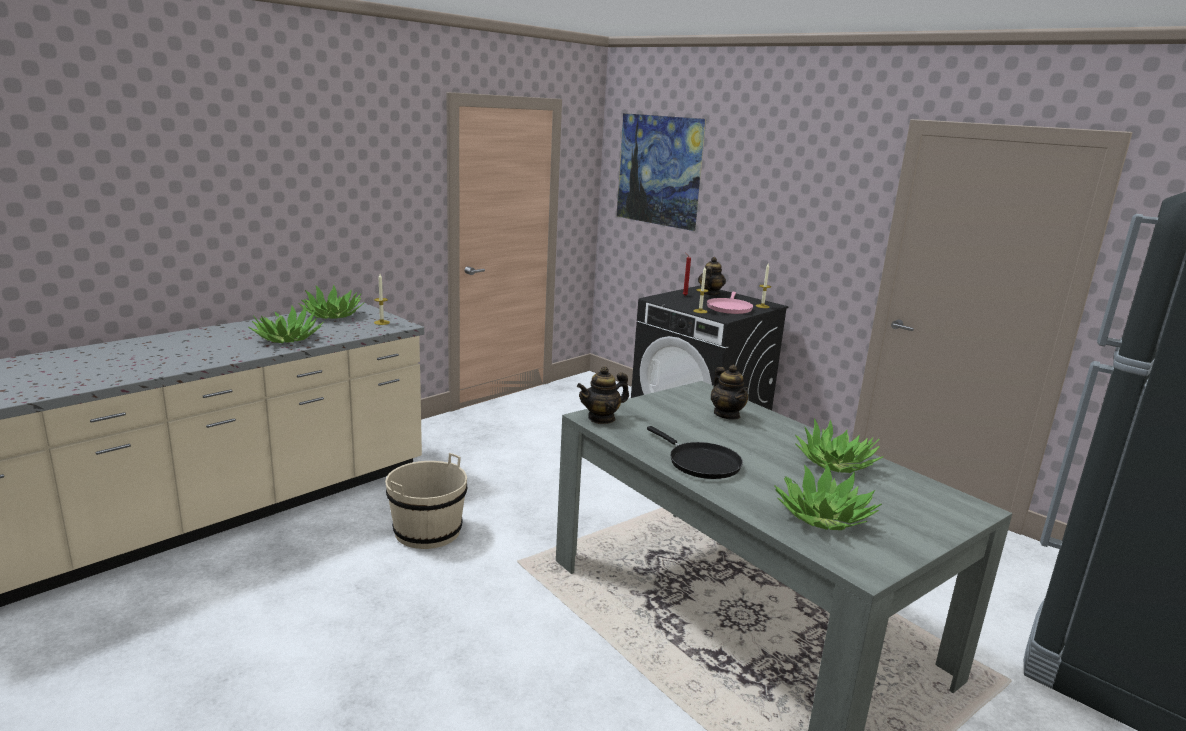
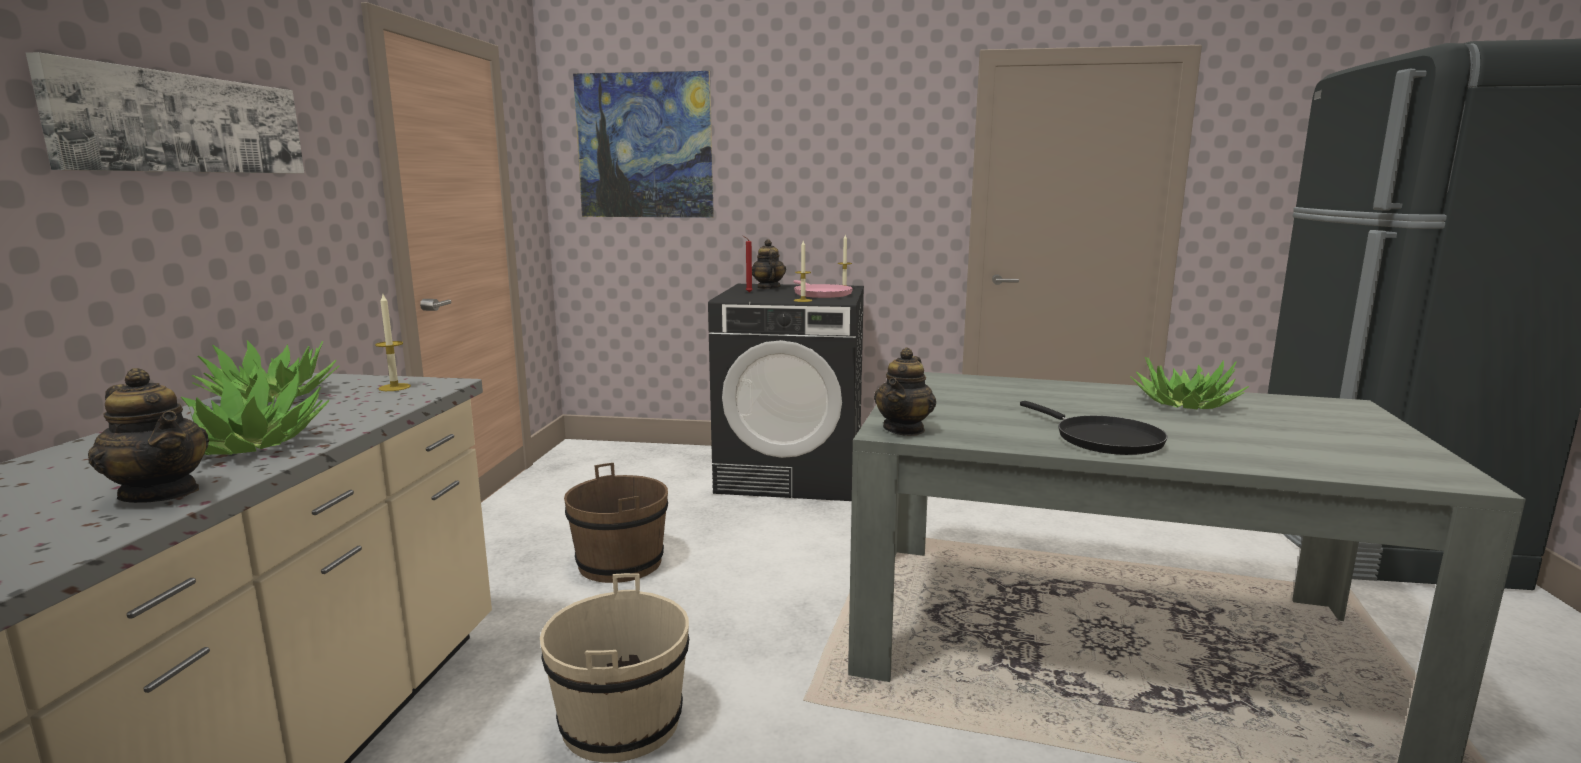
camera: 35 degrees left, 5 degrees down
black frying pan [647,426,743,479] -> black frying pan turned 45 degrees clockwise [1020,401,1168,455]
teapot [711,364,748,420] -> teapot moved to [88,368,209,503]
potted plant [775,464,882,530] -> none
none -> picture [26,52,304,174]
none -> brown bucket [564,463,668,583]

